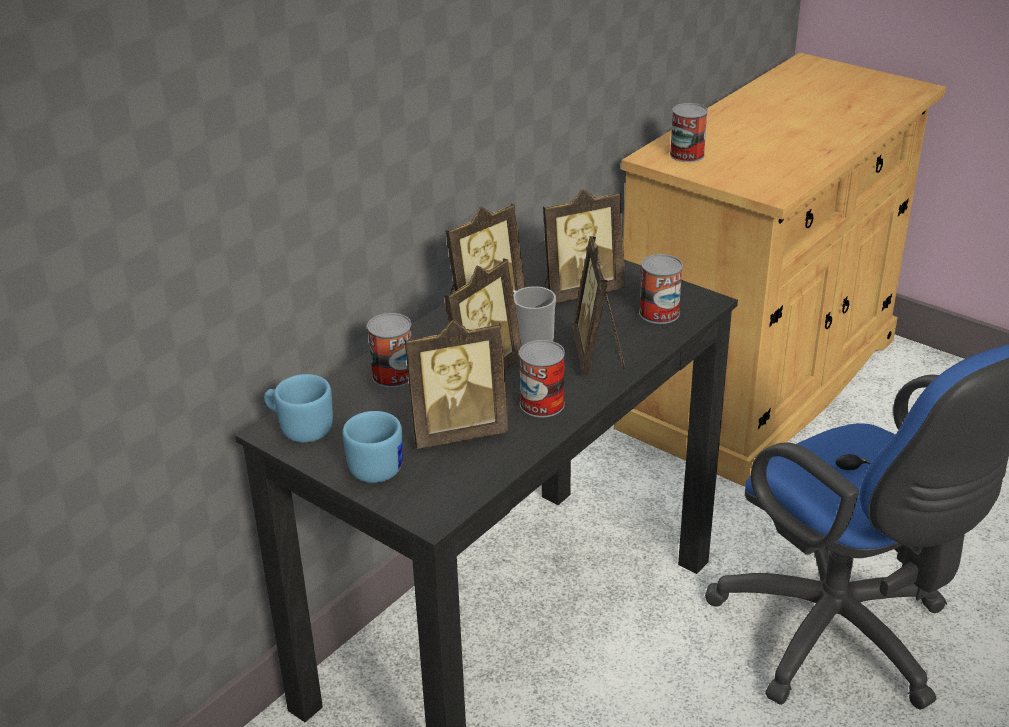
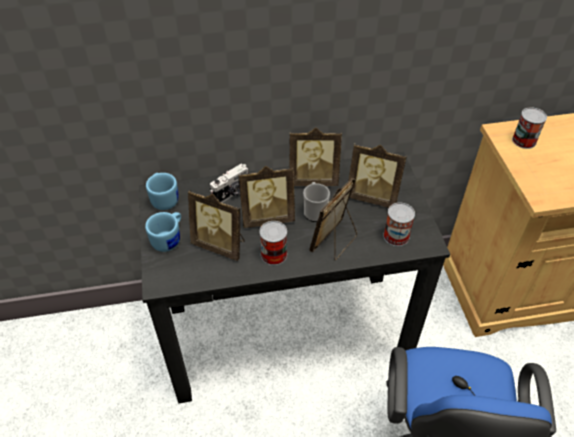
camera: 40 degrees right, 15 degrees up
can [367,313,412,388] -> camera [210,163,249,203]

